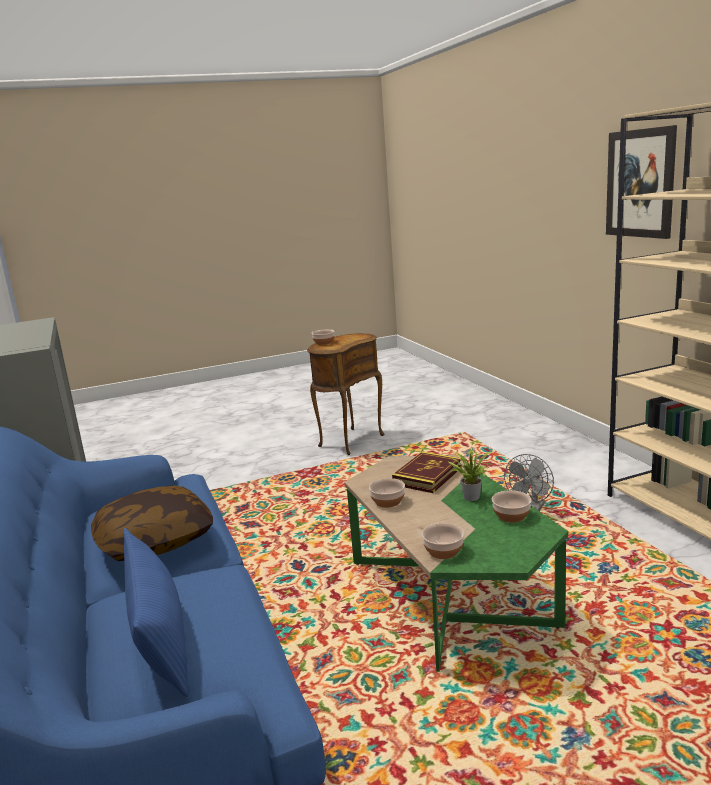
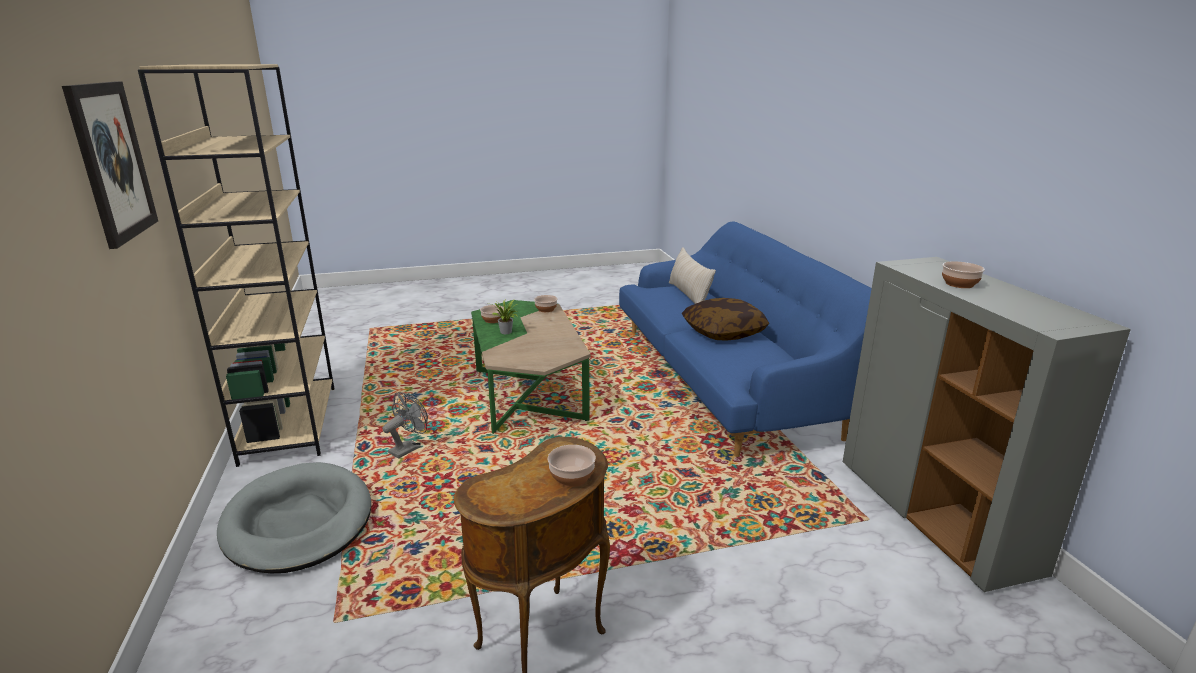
camera: 175 degrees left, 5 degrees up
blue pillow [123,528,189,697] -> beige pillow [669,247,716,304]
bowl [369,478,405,508] -> bowl moved to [942,261,985,288]
book [392,451,462,493] -> none
none -> grey dog bed [217,462,371,573]

